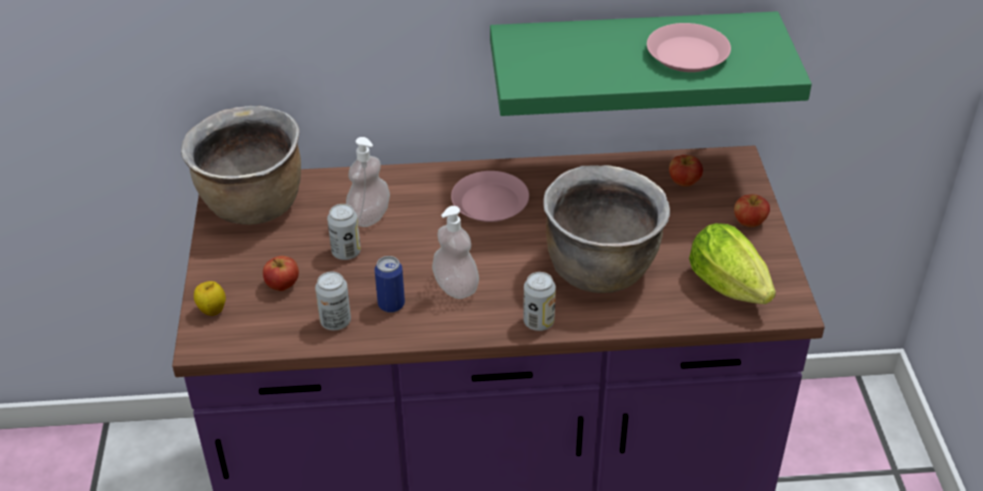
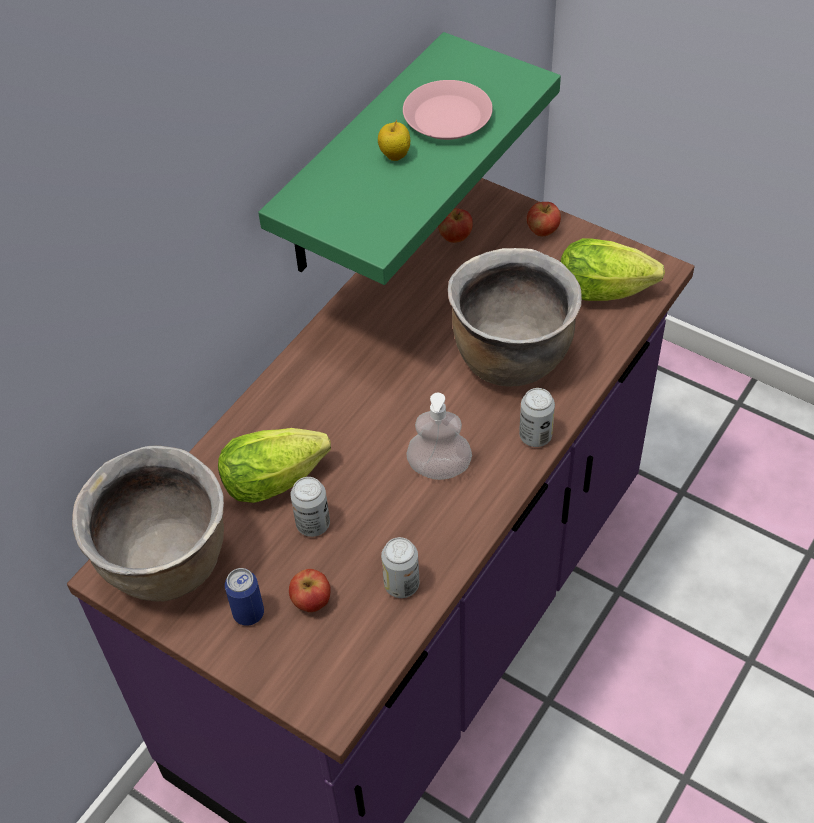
camera: 50 degrees left, 10 degrees up
apple [194,281,226,316] -> apple moved to [378,120,410,161]
soap dispenser [346,137,390,227] -> lettuce [218,428,331,503]
can [375,256,405,313] -> can moved to [225,568,264,626]
pink plate [451,171,529,222] -> none

